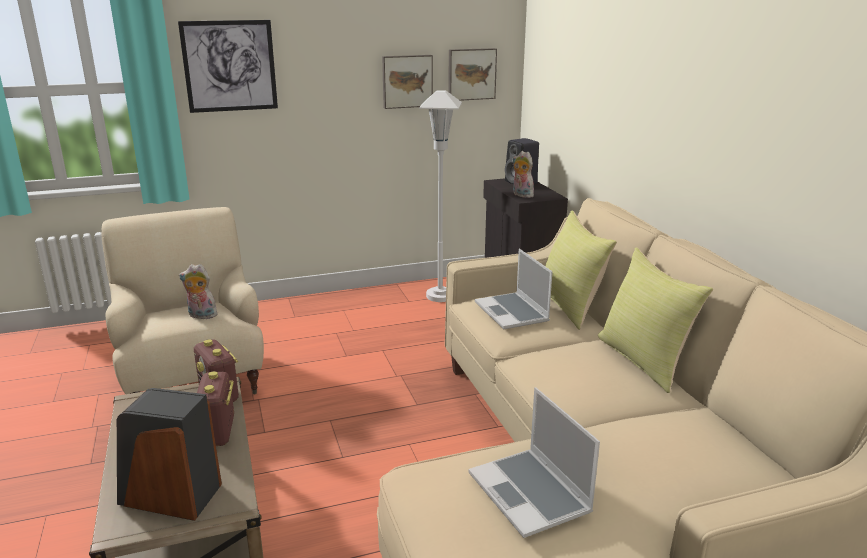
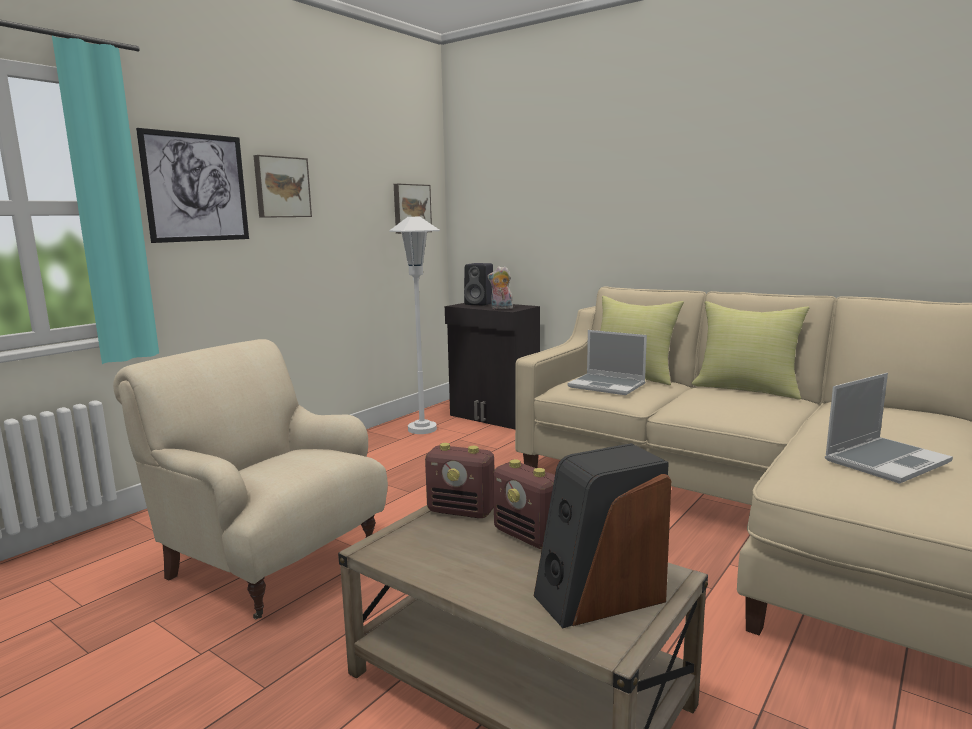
camera: 35 degrees left, 10 degrees down
plush toy [179,264,218,319] -> none
picture [382,55,433,109] -> picture moved to [253,155,312,218]
laptop [468,387,600,538] -> laptop turned 60 degrees counterclockwise [825,373,953,484]

